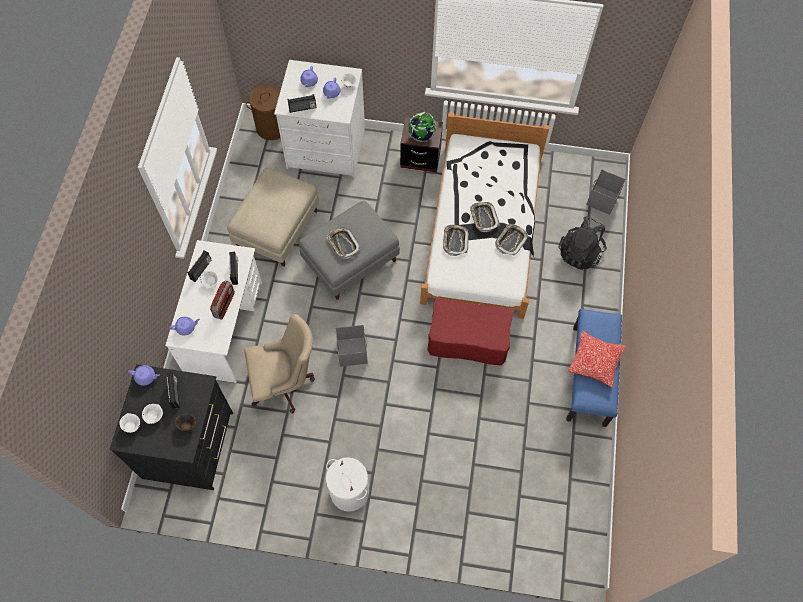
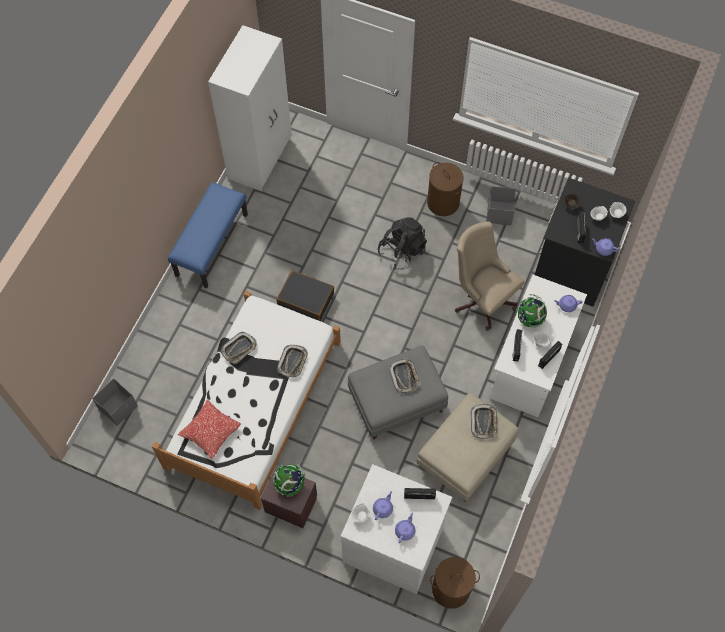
camera: 165 degrees left, 0 degrees up
radio [210,280,235,320] -> globe [516,294,547,328]
beige office chair [244,314,315,414] -> beige office chair turned 45 degrees clockwise [455,221,525,331]
white laundry basket [326,457,369,512] -> brown laundry basket [427,162,464,216]
grey storage box [335,325,368,367] -> grey storage box moved to [487,186,516,225]
red ottoman [427,298,513,366] -> black suitcase [276,270,334,321]
tray [470,202,499,232] -> tray moved to [471,404,498,439]
black backpack [559,216,607,270] -> black backpack moved to [378,217,427,270]
pillow [568,330,626,388] -> pillow moved to [178,399,241,459]
none -> white wardrobe [208,25,292,191]

